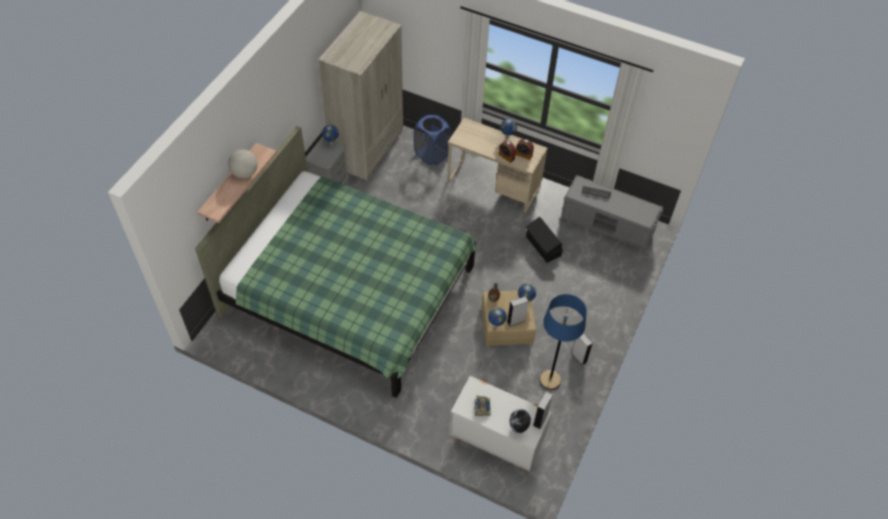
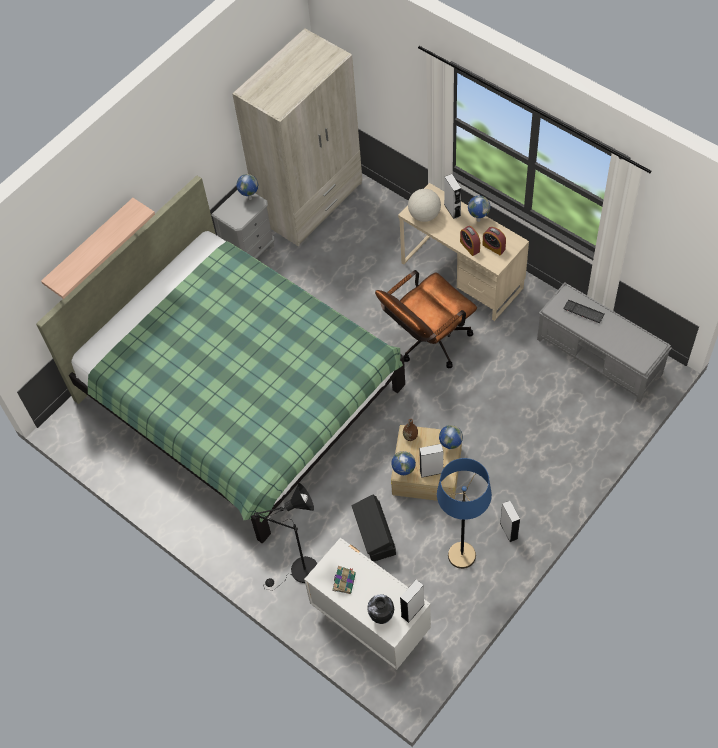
camera: 20 degrees right, 5 degrees up
globe [228,149,258,178] -> globe moved to [408,189,441,222]
blue laundry basket [414,114,451,165] -> none
black storage box [526,217,563,263] -> black storage box moved to [351,494,396,562]
none -> black floor lamp [254,483,317,590]
none -> brown office chair [375,270,477,368]
none -> grey speaker [444,174,461,219]

